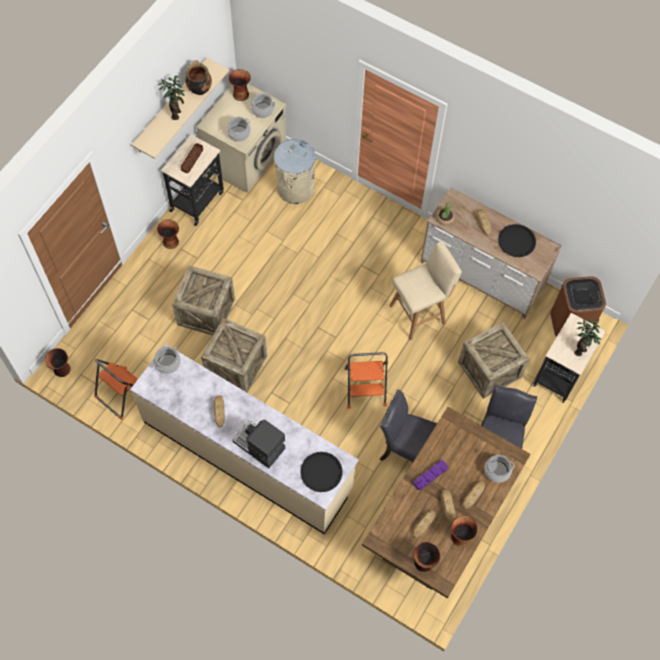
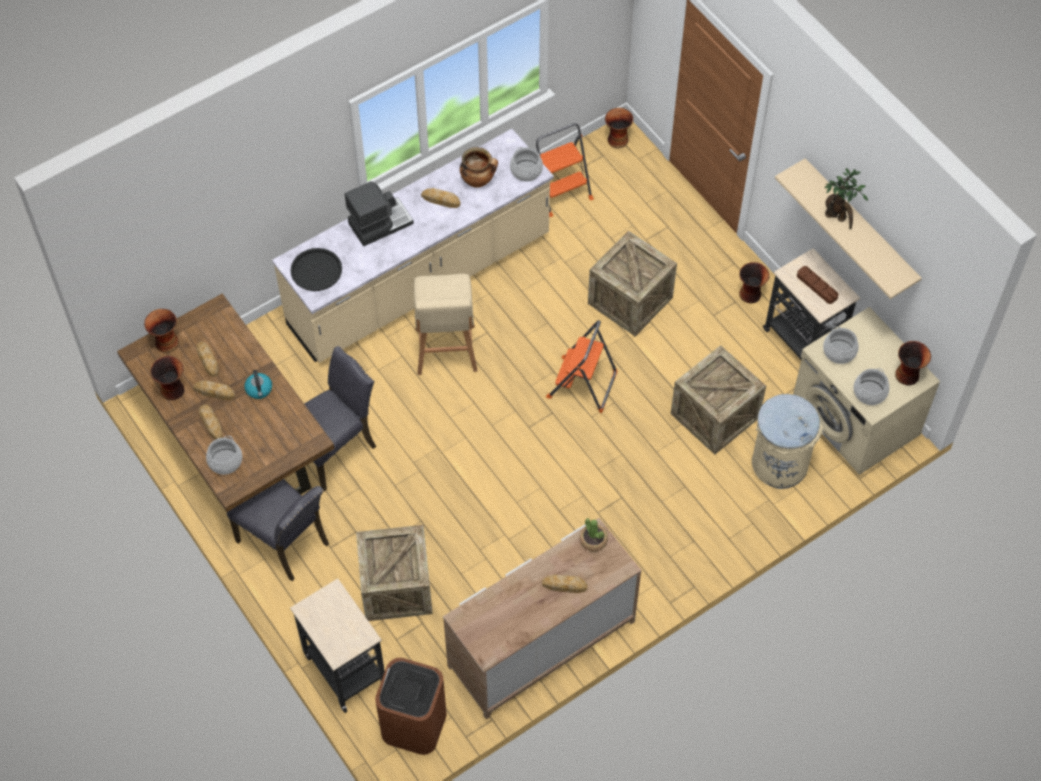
camera: 115 degrees right, 5 degrees down
cooking pot [185,60,212,95] -> cooking pot moved to [460,147,498,188]
crate [201,318,267,392] -> crate moved to [671,345,766,455]
orange step ladder [345,352,388,409] -> orange step ladder moved to [546,320,618,413]
beige stool [390,241,462,340] -> beige stool moved to [414,274,477,375]
purple tray [414,460,448,490] -> kettle [244,370,272,399]
black tray [498,224,536,257] -> none
potted plant [574,318,601,356] -> none

